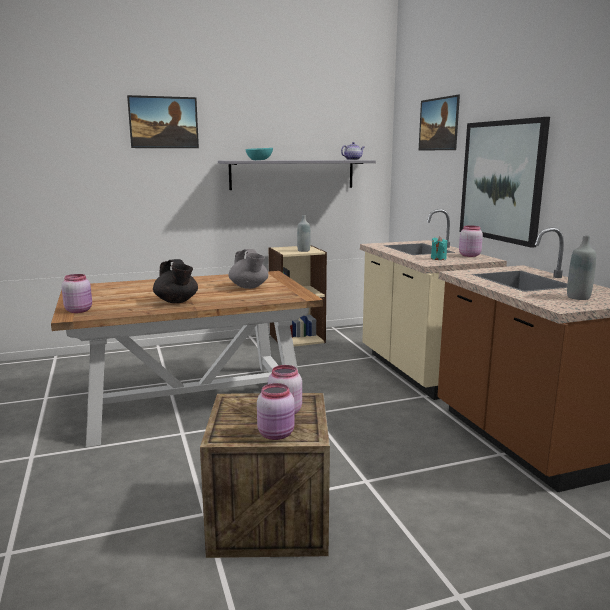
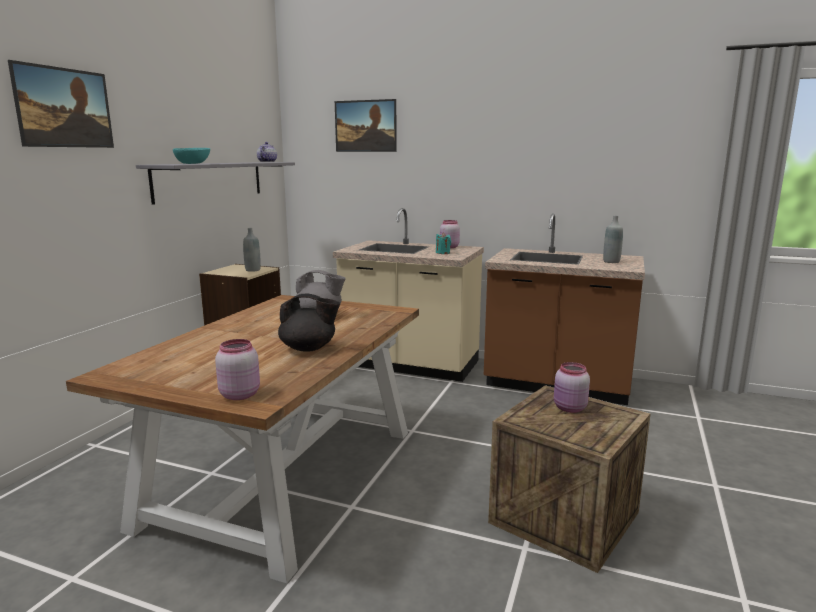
camera: 50 degrees left, 0 degrees up
pink jar [257,383,295,440] -> none
picture [460,117,550,248] -> none

